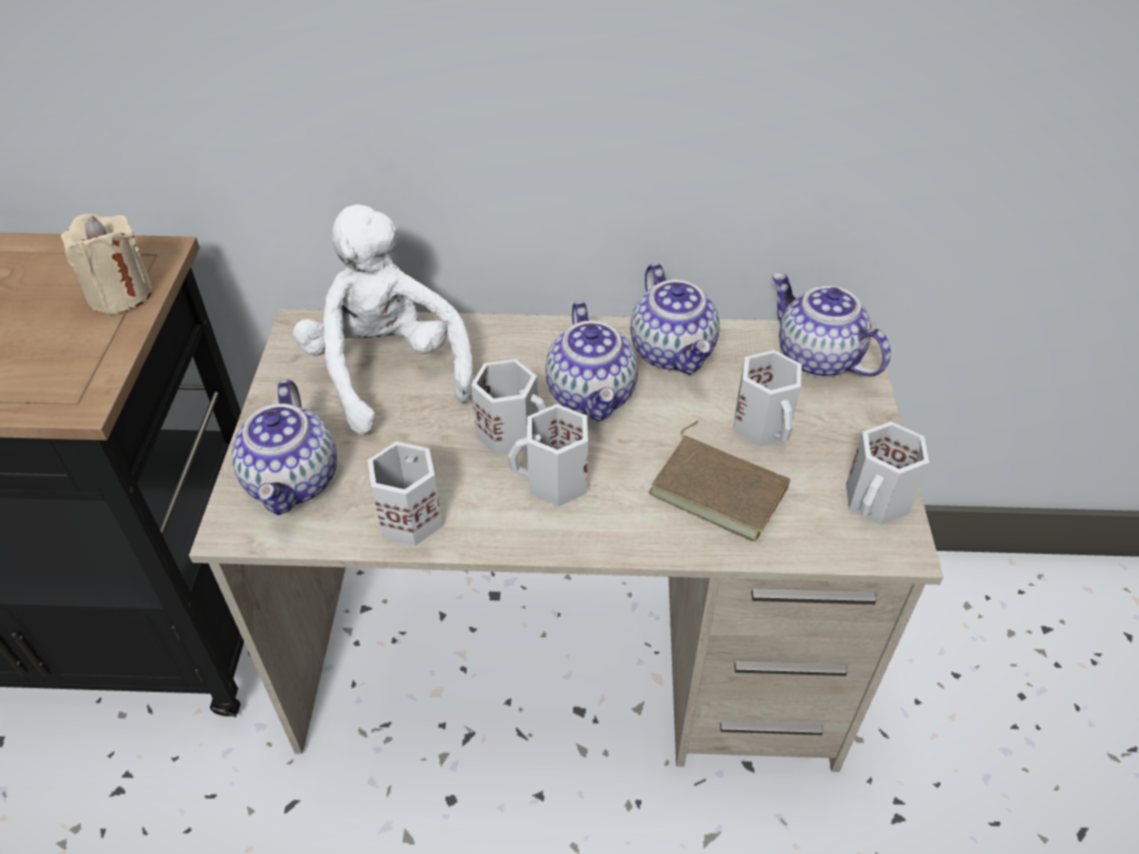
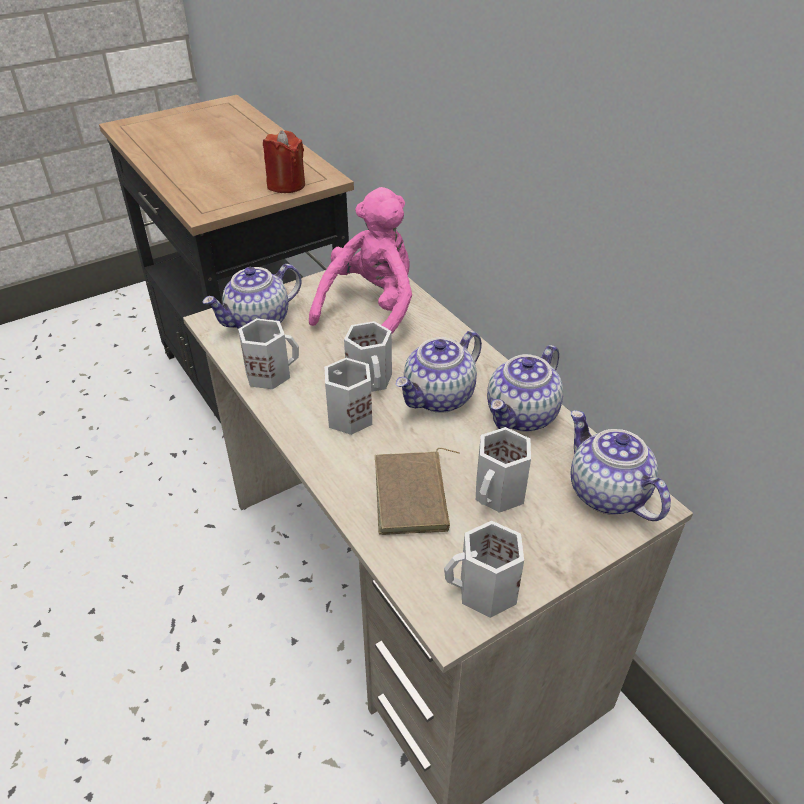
camera: 55 degrees right, 5 degrees down
beige candle [61,214,152,315] -> red candle [263,130,305,193]
white plush toy [293,204,473,434] -> pink plush toy [309,187,412,333]
teapot [772,273,891,378] -> teapot turned 45 degrees counterclockwise [571,410,671,521]

